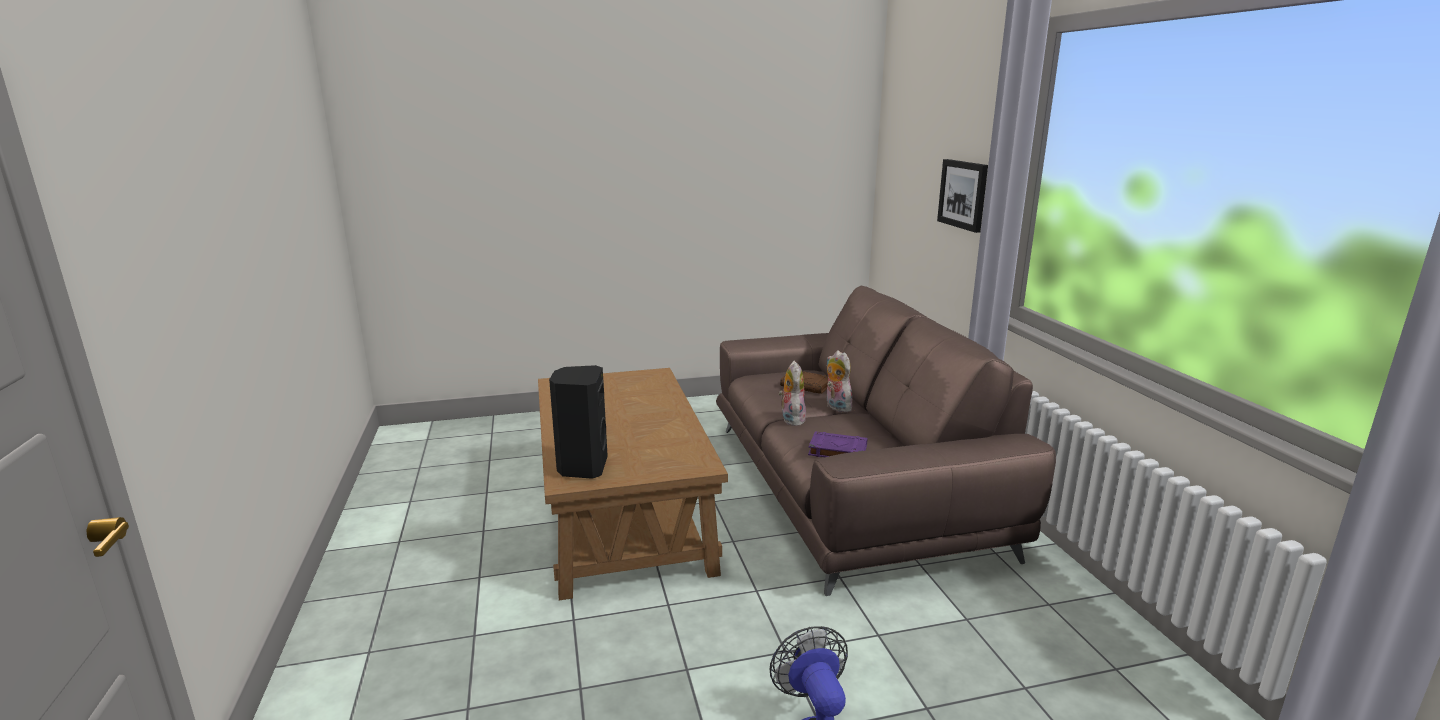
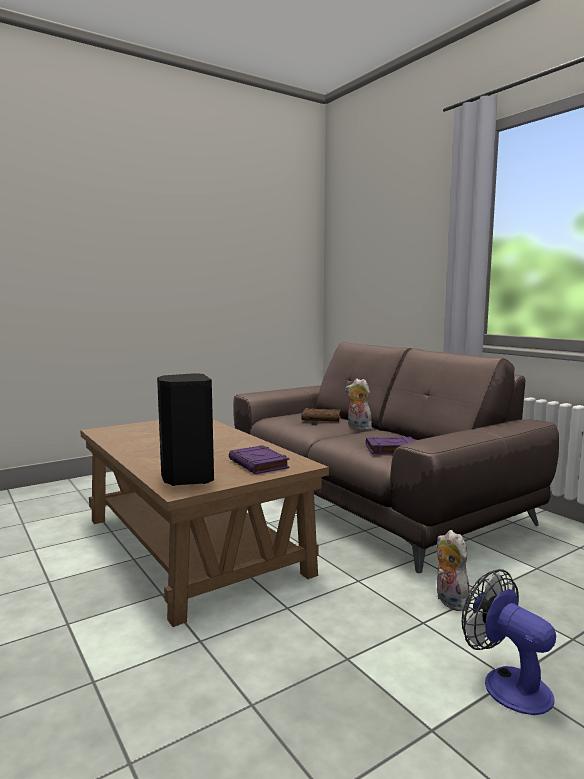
camera: 20 degrees left, 10 degrees down
plush toy [779,361,806,426] -> plush toy moved to [437,530,473,611]
picture [937,159,988,233] -> none
none -> purple book [229,445,290,474]

